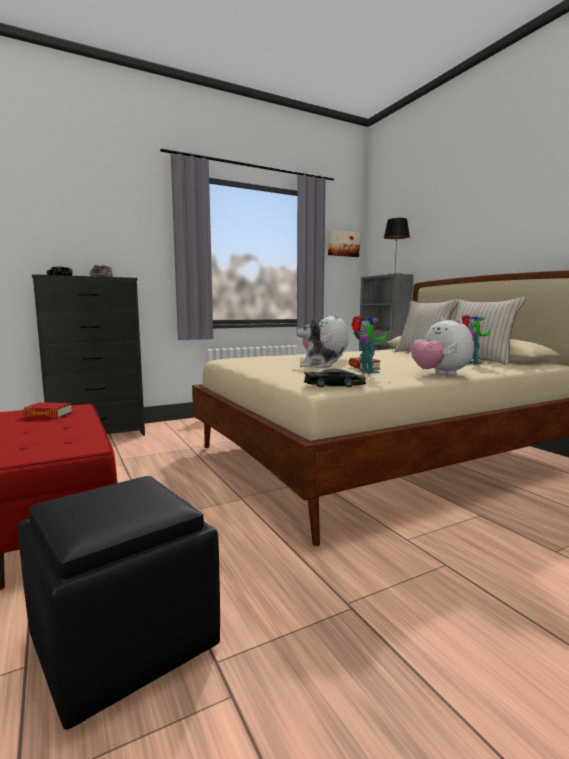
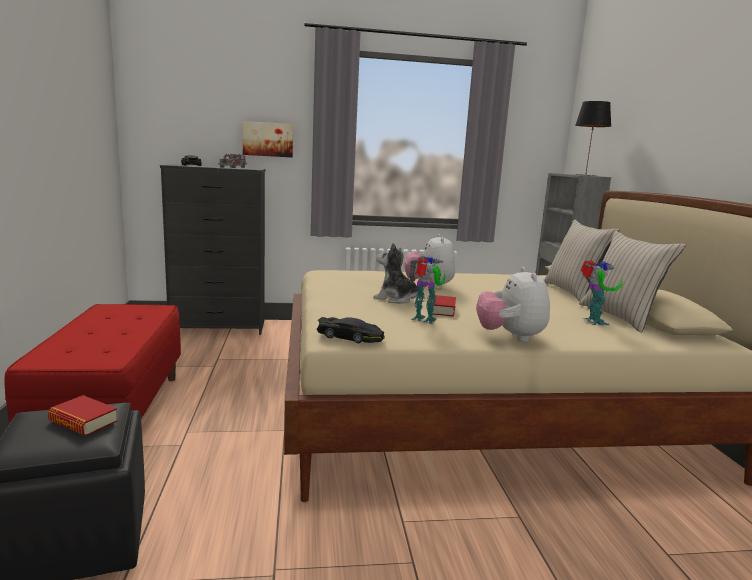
camera: 20 degrees right, 5 degrees up
book [23,402,72,418] -> book moved to [48,395,118,436]
picture [328,230,360,257] -> picture moved to [242,121,293,157]
toy robot [351,316,387,374] -> toy robot turned 60 degrees counterclockwise [409,256,445,324]

